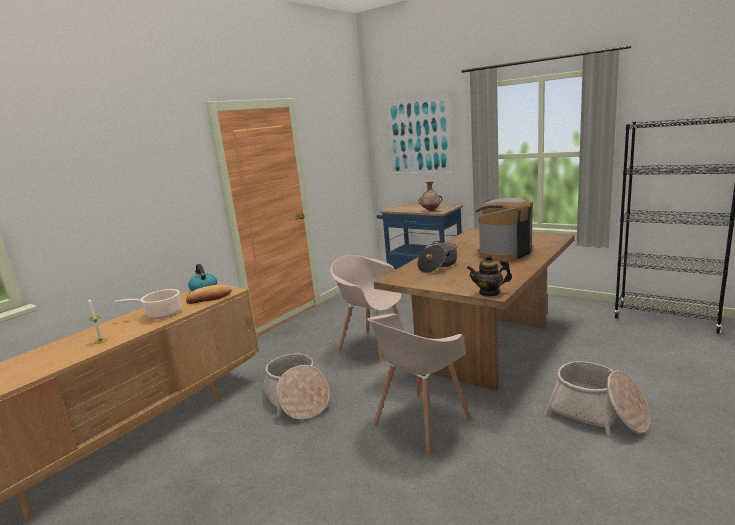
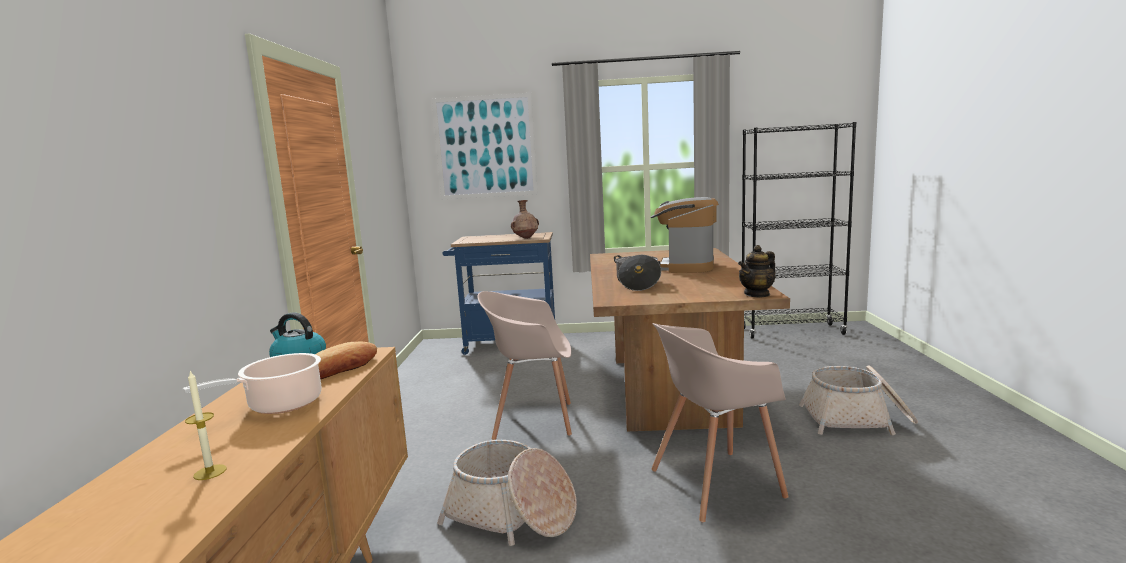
camera: 35 degrees left, 5 degrees down
beige chair [367,314,471,455] -> beige chair turned 60 degrees clockwise [652,323,789,522]

